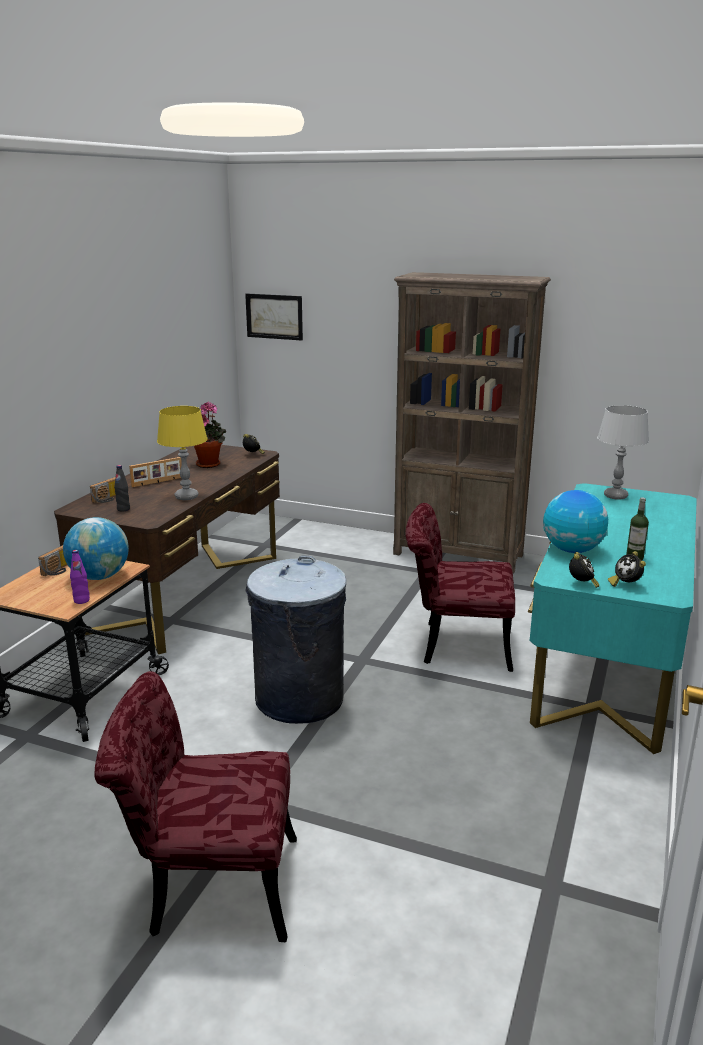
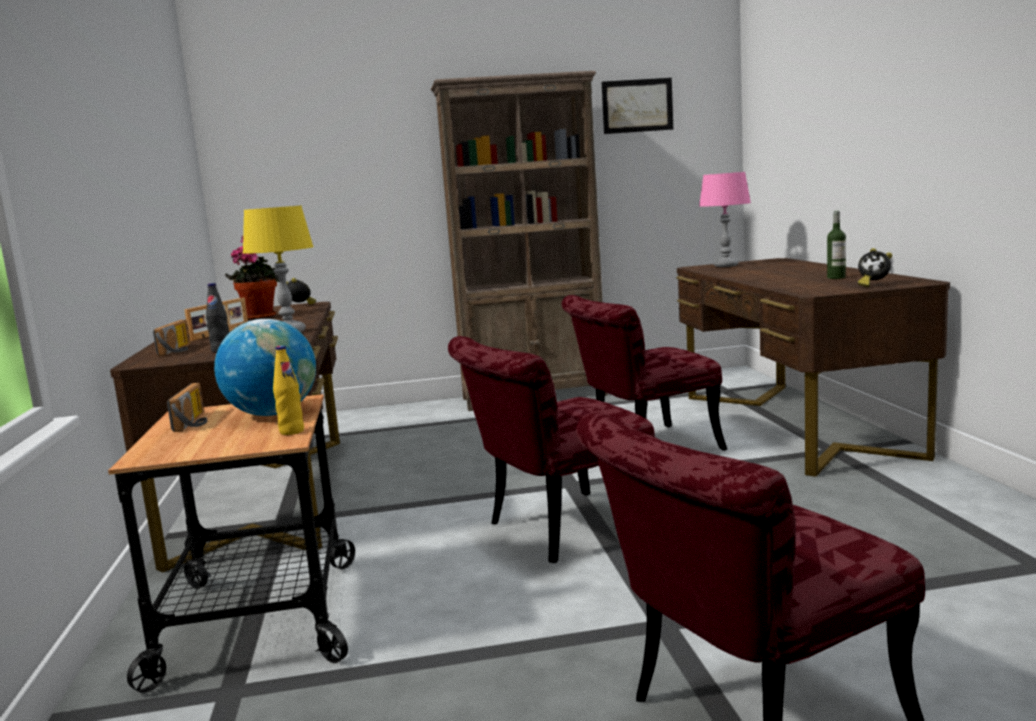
camera: 30 degrees left, 10 degrees down
purple bottle [70,550,90,604] -> yellow bottle [273,346,304,435]
picture [245,293,303,341] -> picture moved to [602,78,673,134]
grey trash can [245,555,346,724] -> red chair [448,336,655,563]
turquoise desk [528,483,697,754] -> brown desk [676,258,950,477]
globe [543,490,608,553] -> none
alarm clock [569,552,600,588] -> none
grey table lamp [597,405,649,500] -> pink table lamp [699,172,751,267]

